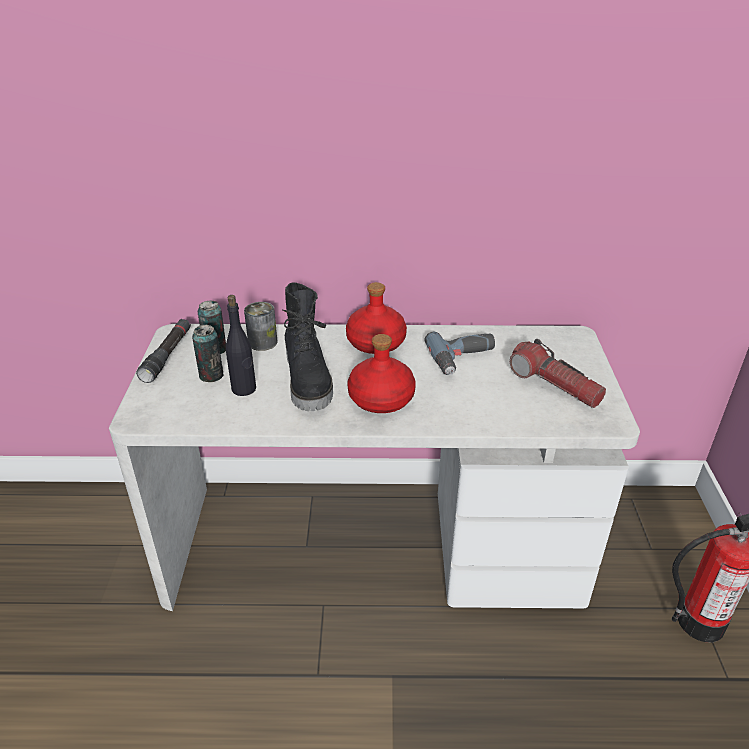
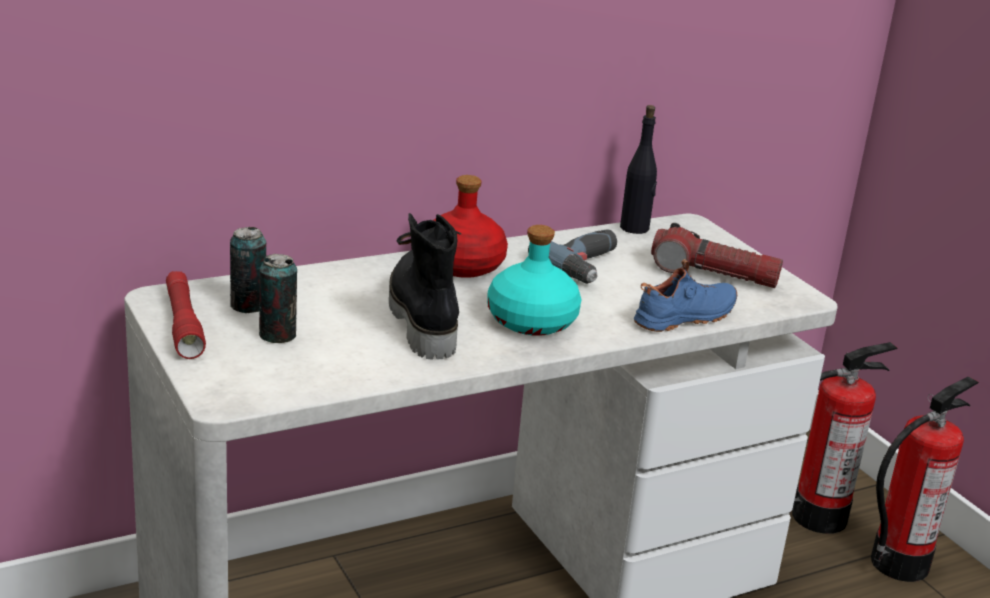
camera: 30 degrees left, 10 degrees down
black flashlight [136,319,191,383] -> red flashlight [166,271,206,359]
black bottle [226,295,256,396] -> black bottle moved to [620,105,657,234]
can [244,302,277,351] -> none
black boot [283,282,333,411] -> black boot turned 150 degrees counterclockwise [389,213,462,360]
red bottle [347,334,416,413] -> turquoise bottle [487,225,582,336]
none -> blue shoe [634,259,737,332]
none -> fire extinguisher [790,342,898,534]

